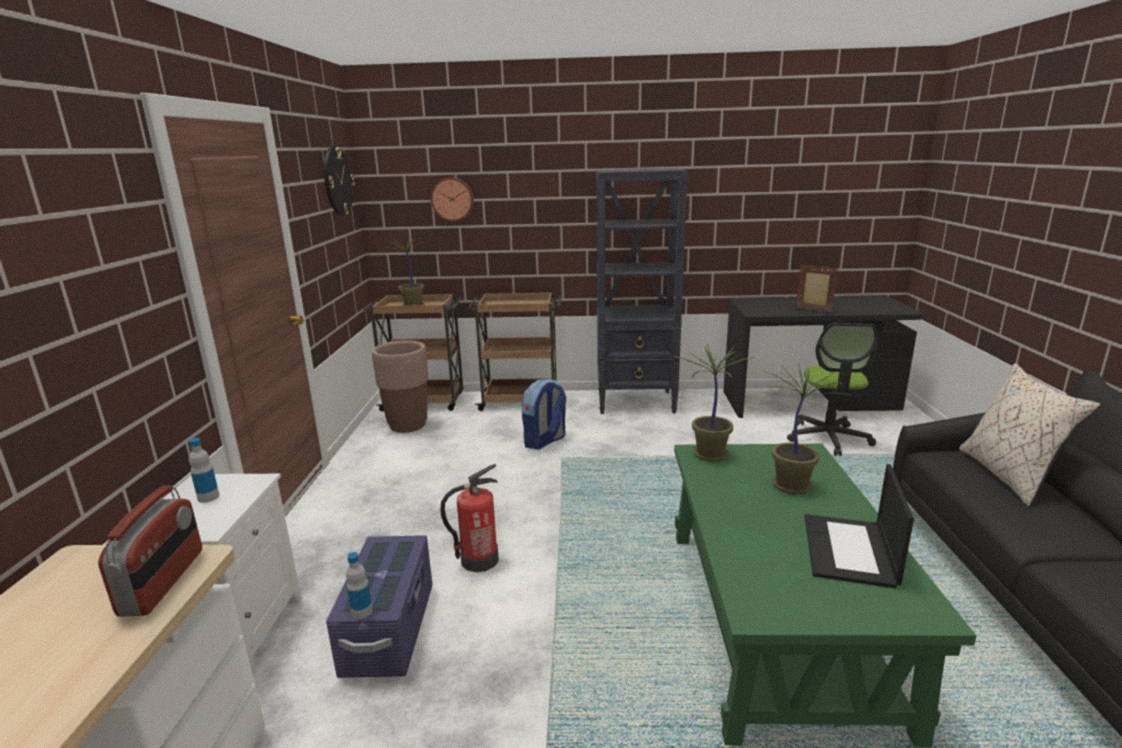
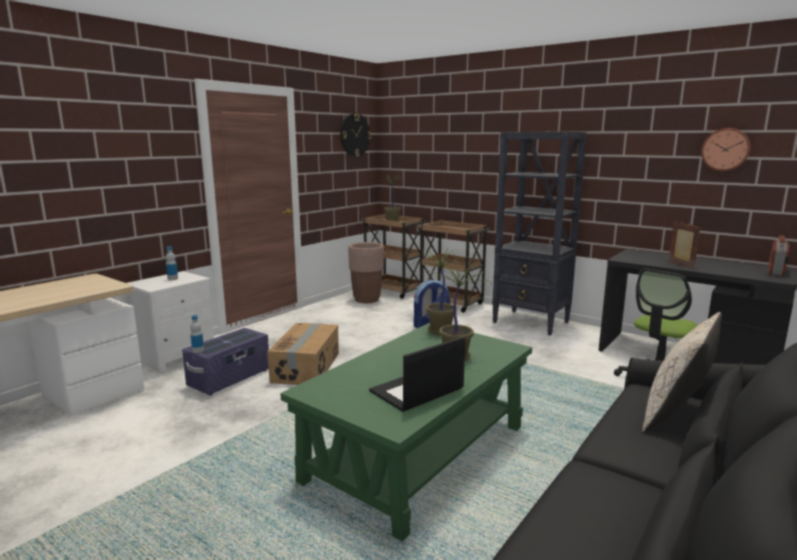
camera: 35 degrees right, 5 degrees down
radio [98,486,202,617] -> radio moved to [769,235,790,276]
wall clock [431,177,474,221] -> wall clock moved to [701,128,751,171]
fire extinguisher [440,464,499,572] -> cardboard box [267,323,339,385]

